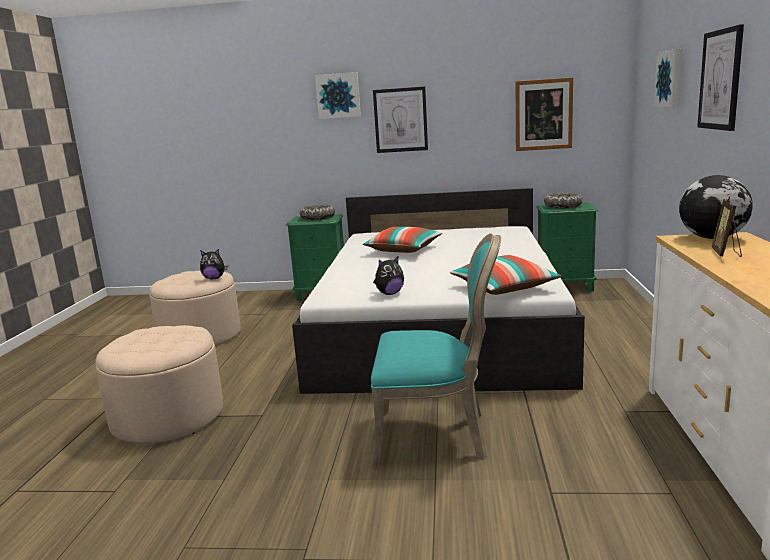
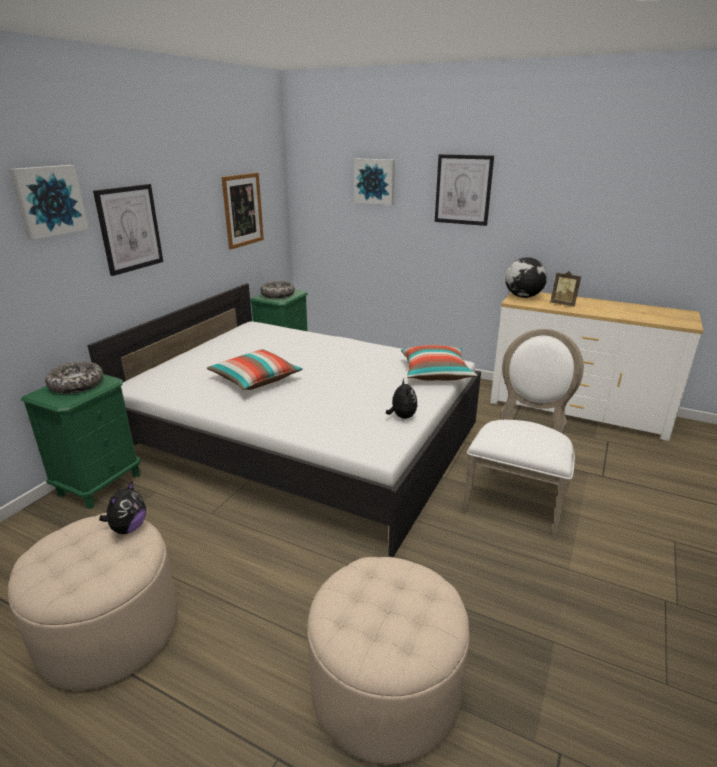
camera: 70 degrees left, 10 degrees up
turquoise chair [371,234,501,468] -> white chair [462,329,584,540]

